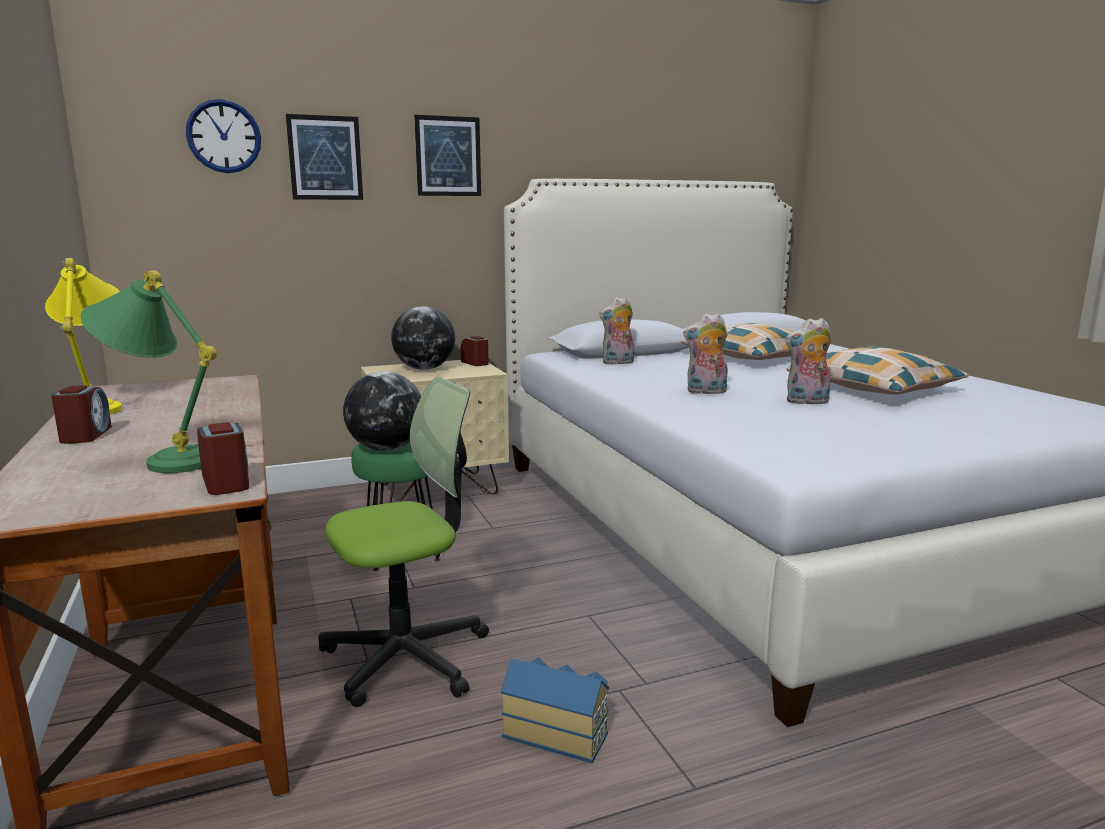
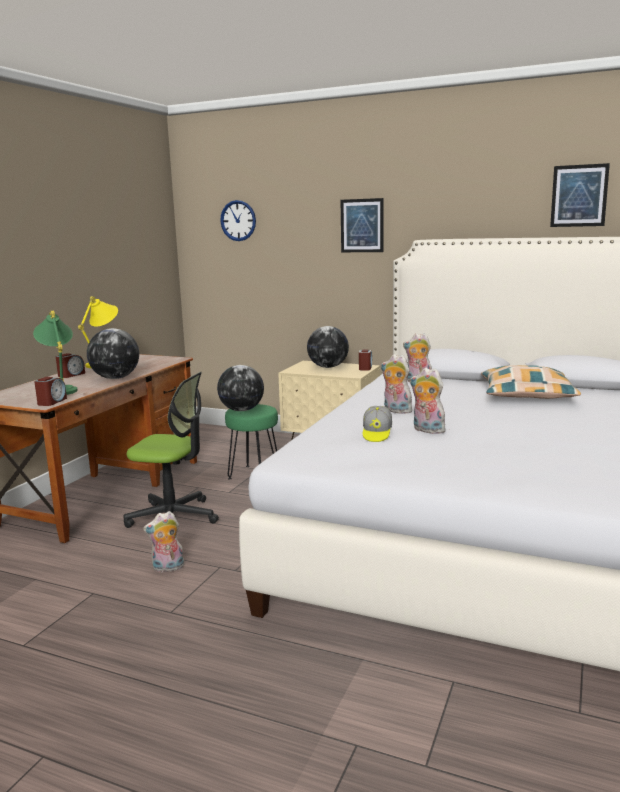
camera: 45 degrees right, 0 degrees up
picture [286,114,363,200] -> picture moved to [550,163,610,227]
toy house [501,657,609,763] -> plush toy [143,511,184,573]
pillow [786,347,969,395] -> none
none -> globe [87,328,139,379]
none -> cap [363,406,392,442]

